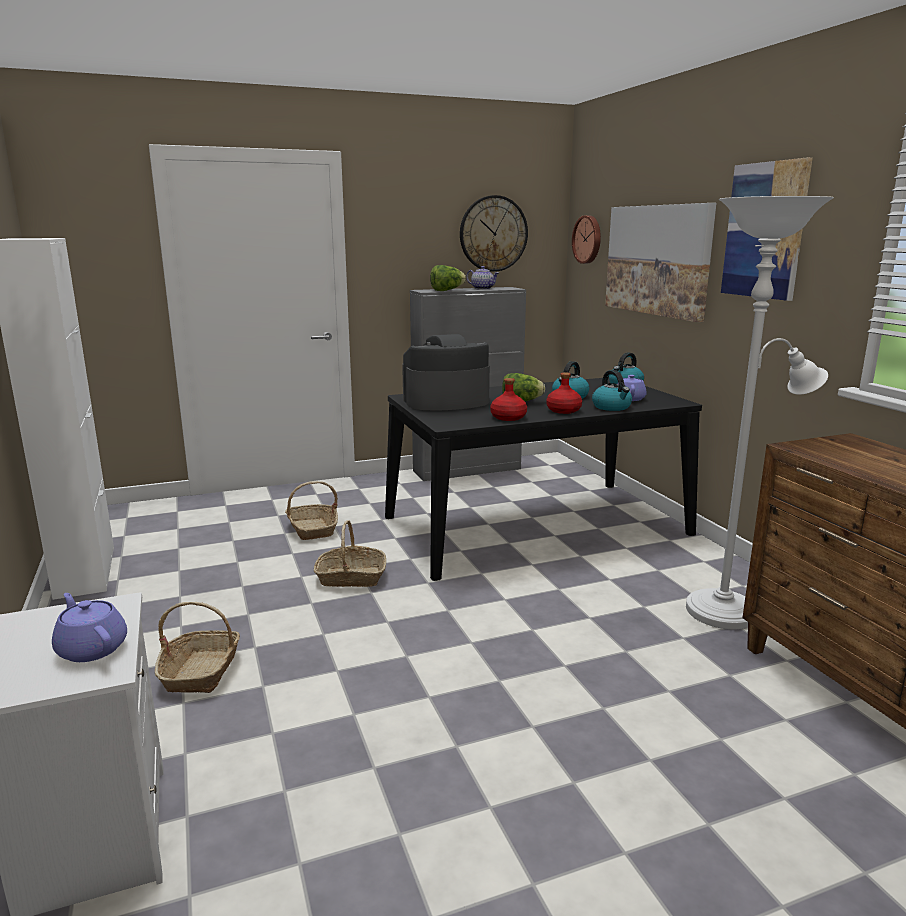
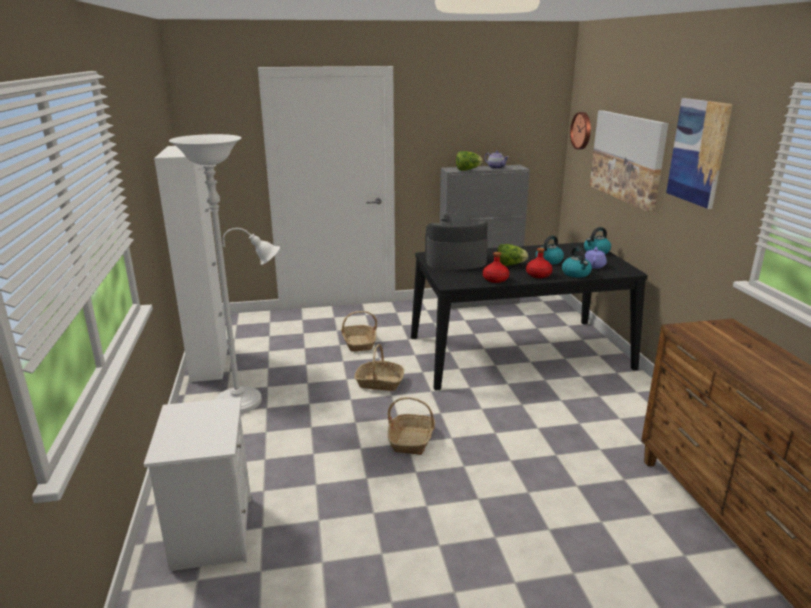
camera: 10 degrees right, 5 degrees up
purple teapot [52,593,127,662] -> none
basket [155,602,240,693] -> basket moved to [388,397,435,455]
wall clock [460,195,528,272] -> none
white floor lamp [686,196,834,630] -> white floor lamp moved to [169,134,280,414]

